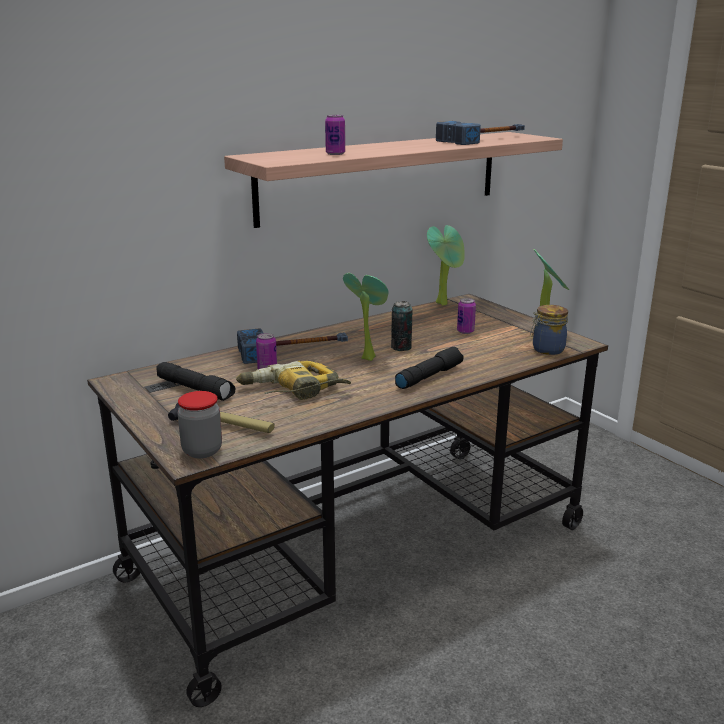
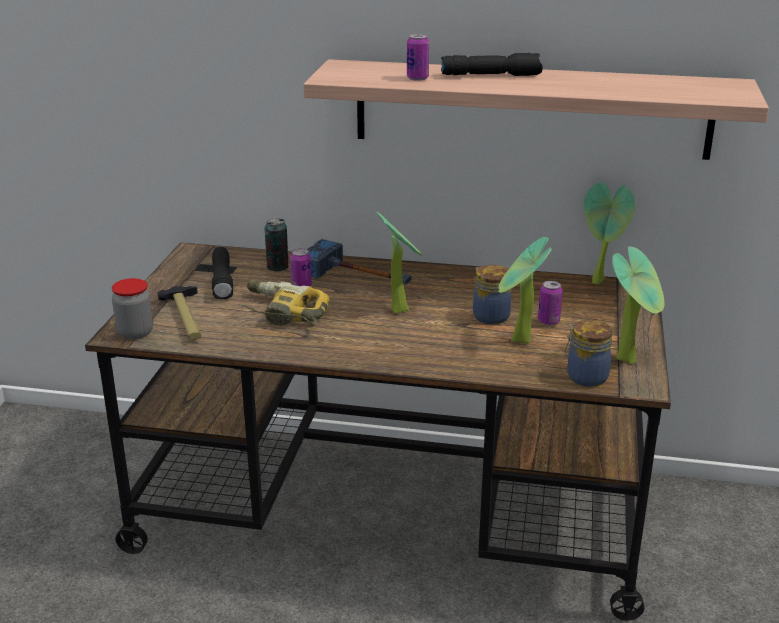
camera: 45 degrees right, 5 degrees up
can [391,301,413,351] -> can moved to [264,218,288,271]
black flashlight [395,347,464,389] -> black flashlight moved to [441,53,543,76]
hammer [436,121,525,145] -> none
none -> jar [473,265,511,324]
none -> potted plant [499,237,552,344]

